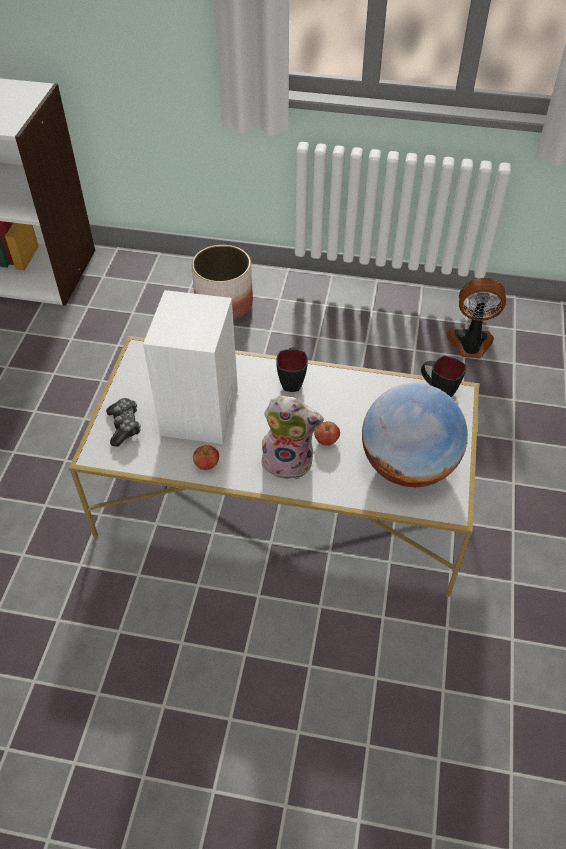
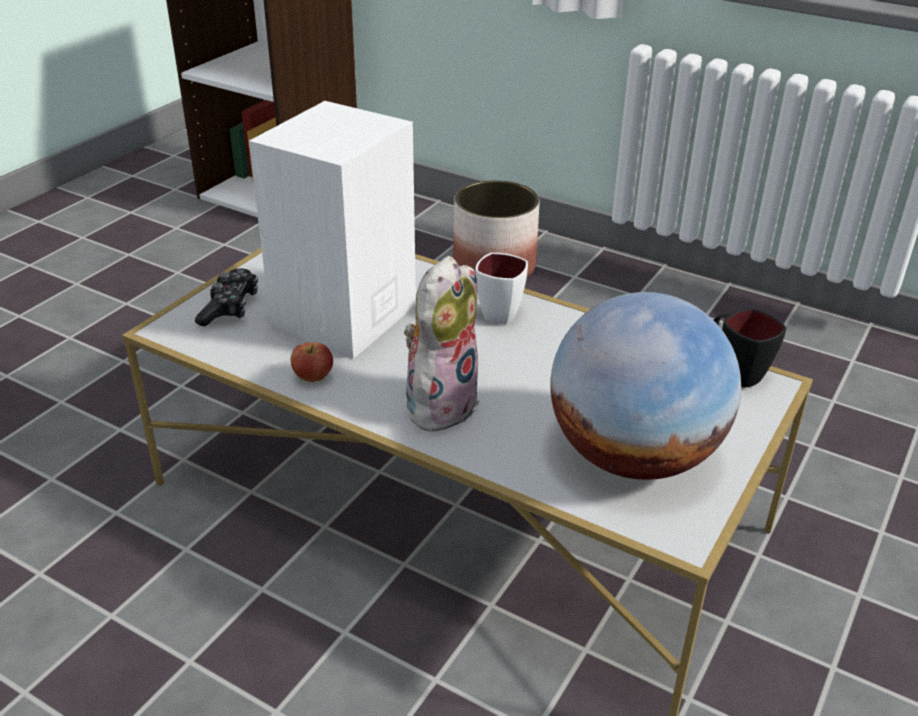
camera: 20 degrees right, 15 degrees down
plush toy [261,396,324,479] -> plush toy turned 90 degrees counterclockwise [404,256,480,432]
black mug [276,347,308,392] -> white mug [475,253,528,324]
apple [314,421,340,446] -> none
fan [446,278,506,358] -> none

